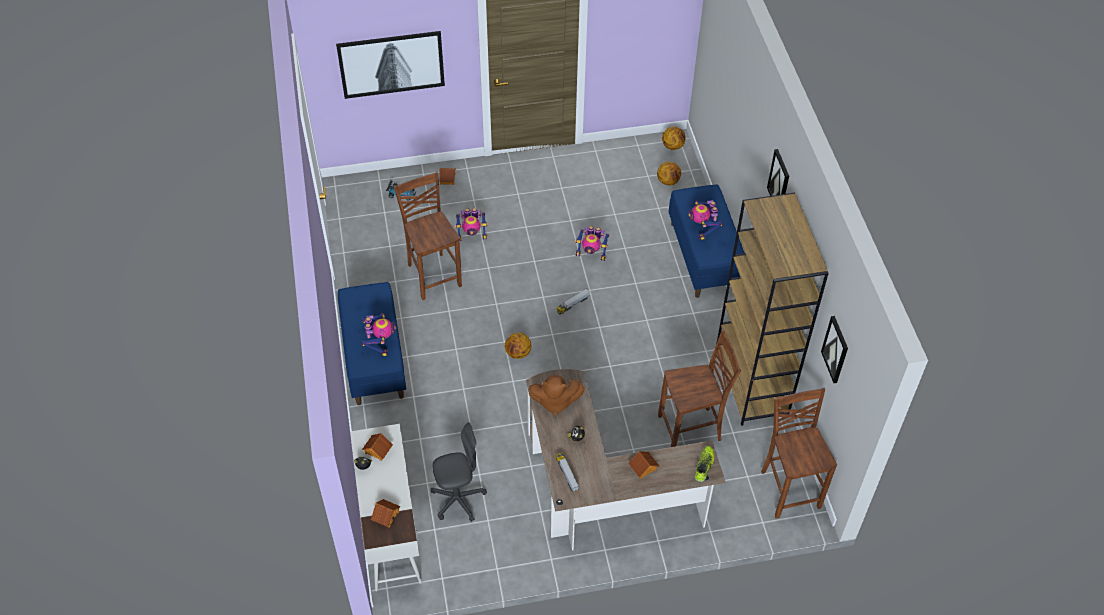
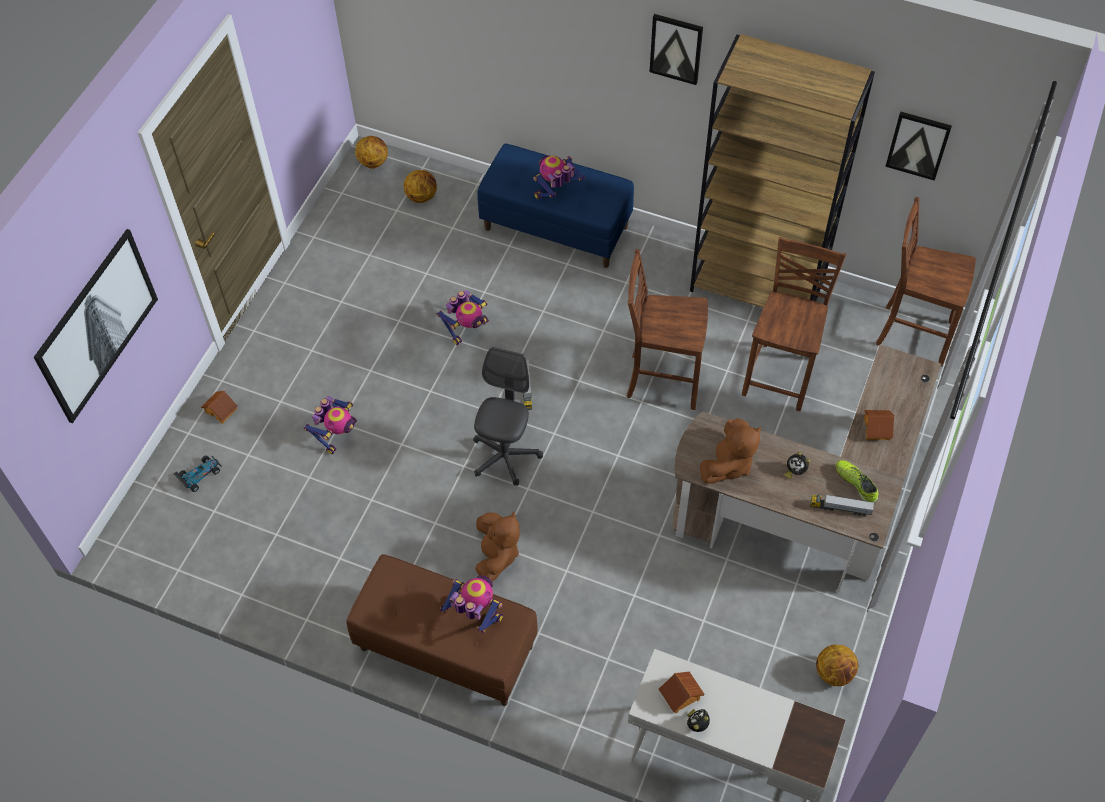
camera: 55 degrees left, 5 degrees up
blue bench [338,282,406,405] -> brown bench [346,554,538,706]
toy house [371,499,400,527] -> none
brown chair [394,172,462,300] -> brown chair moved to [627,249,708,410]
grey office chair [431,422,487,522] -> grey office chair moved to [473,347,543,486]
basketball [504,333,531,359] -> basketball moved to [816,644,858,686]
toy robot [689,200,723,240] -> toy robot turned 120 degrees clockwise [533,155,585,199]
shoe [695,446,715,482] -> shoe moved to [835,460,878,503]
none -> brown plush toy [475,511,520,582]

